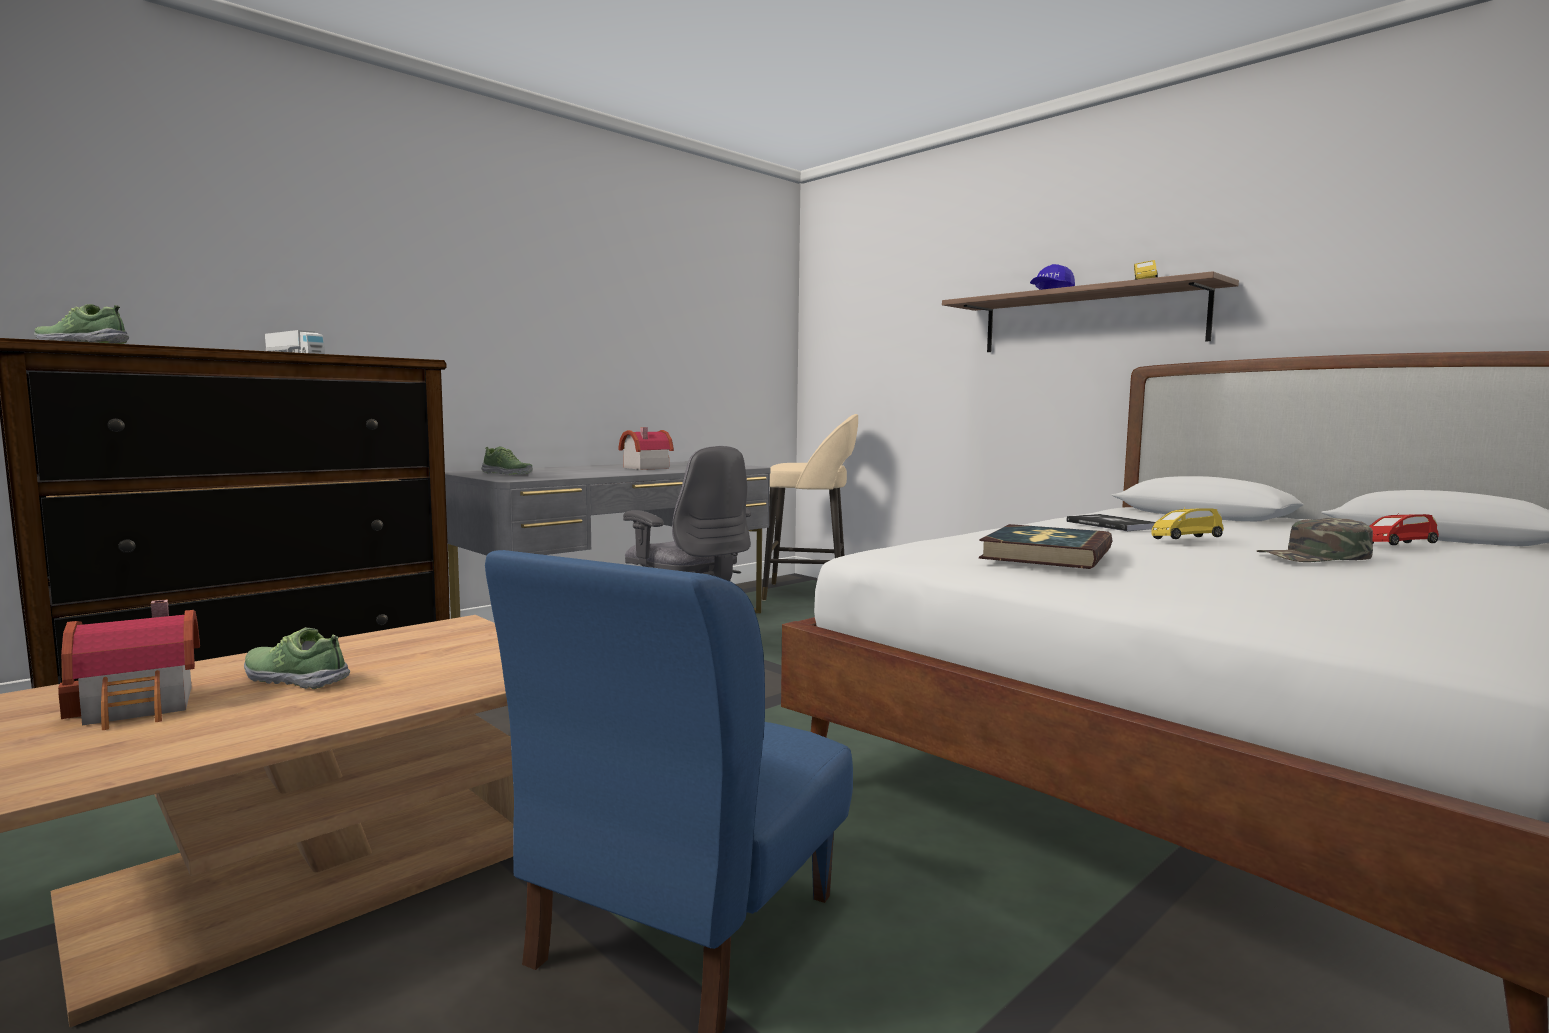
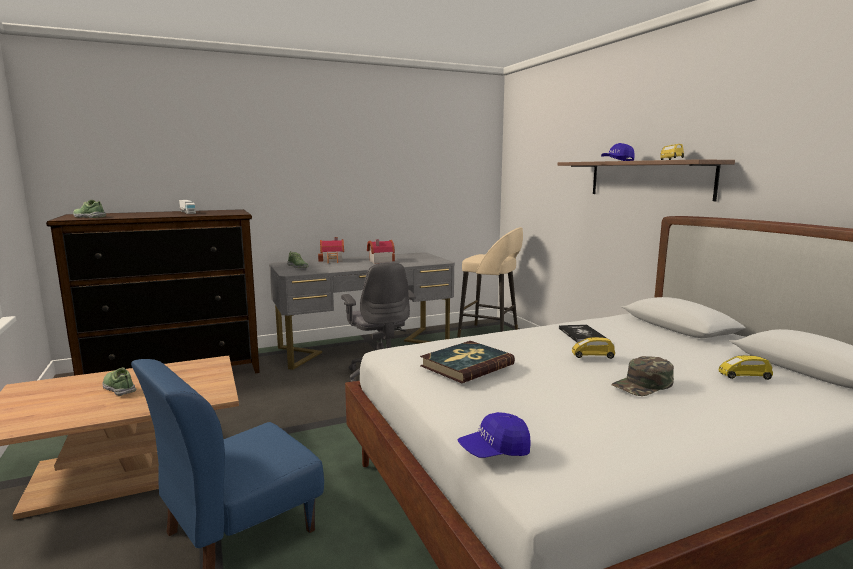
camera: 20 degrees right, 5 degrees up
toy house [58,599,200,730] -> toy house moved to [318,237,344,263]
green cap [1256,518,1373,562] -> green cap turned 45 degrees counterclockwise [612,356,674,396]
red toy car [1369,512,1439,545] -> yellow toy car [719,355,773,380]
none -> blue cap [458,412,531,458]

